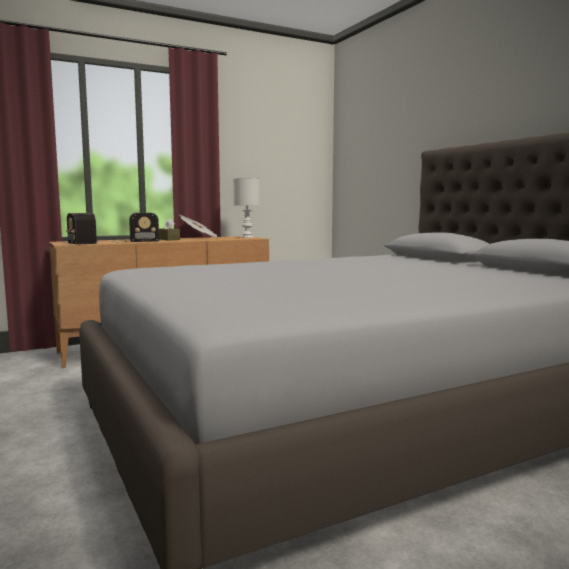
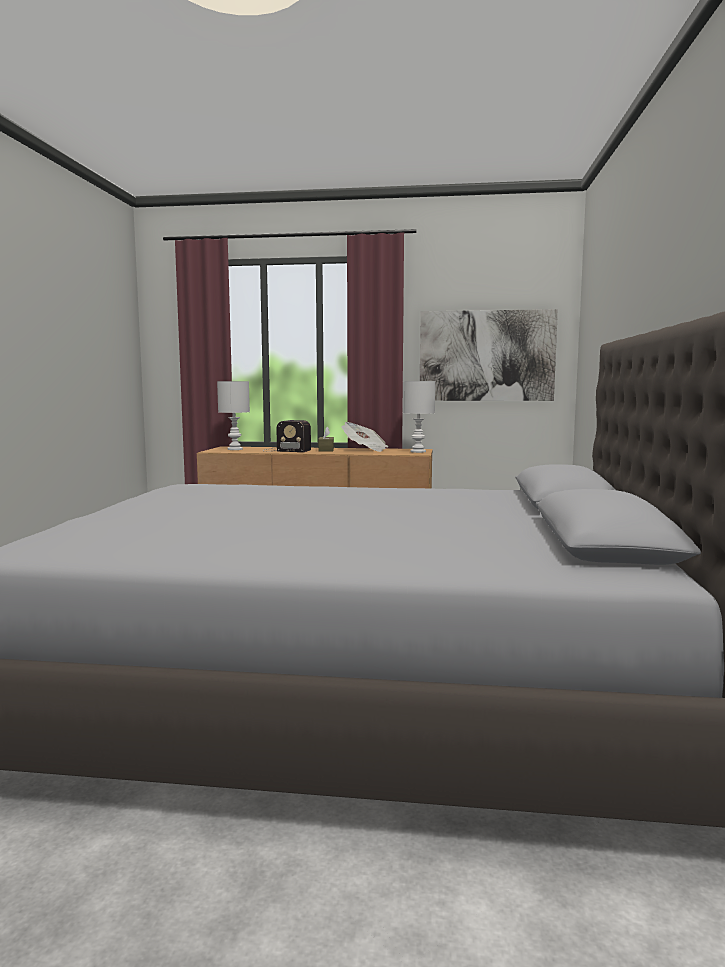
camera: 35 degrees right, 0 degrees up
radio [66,213,97,245] -> white table lamp [217,381,250,450]
none -> picture [420,309,558,401]

